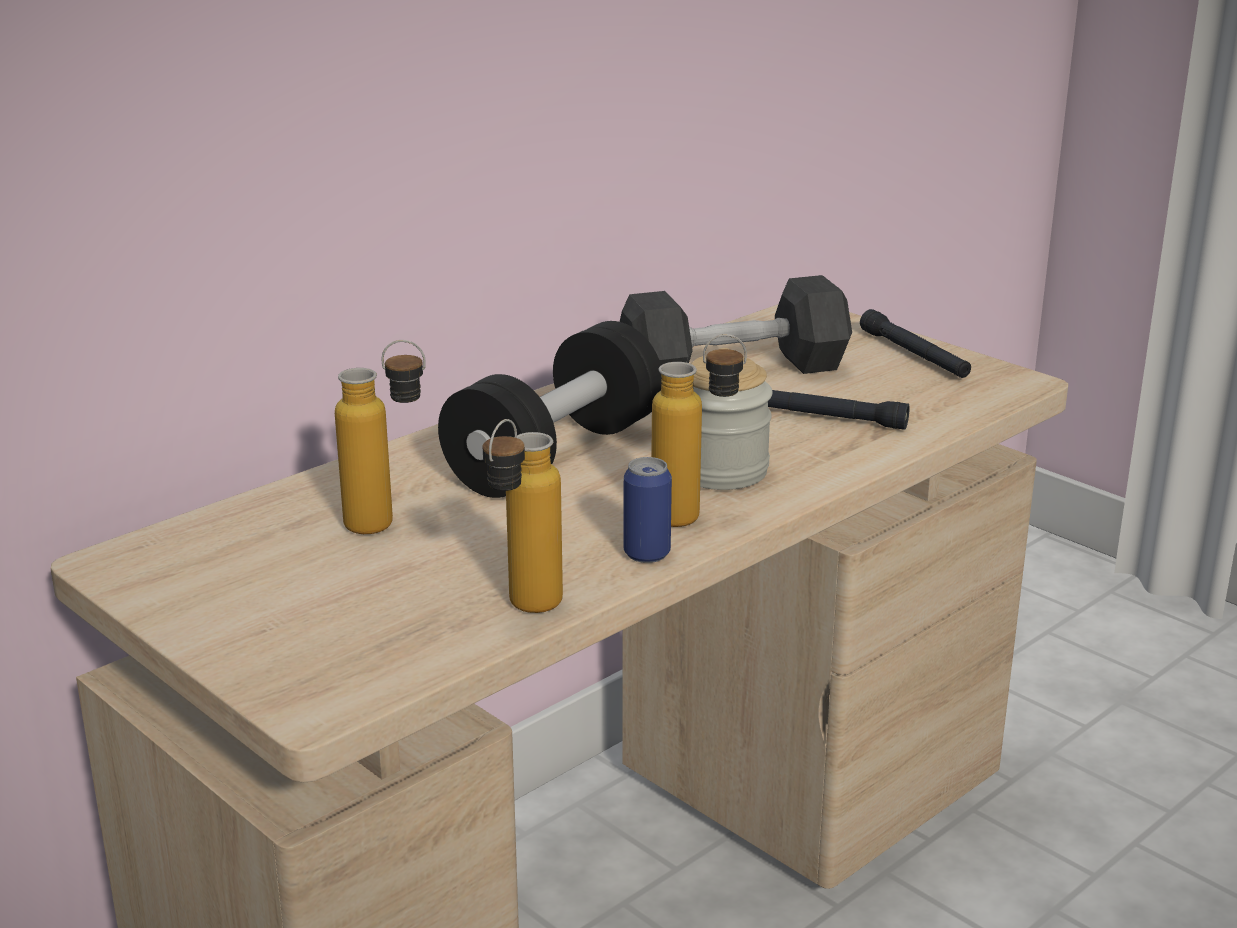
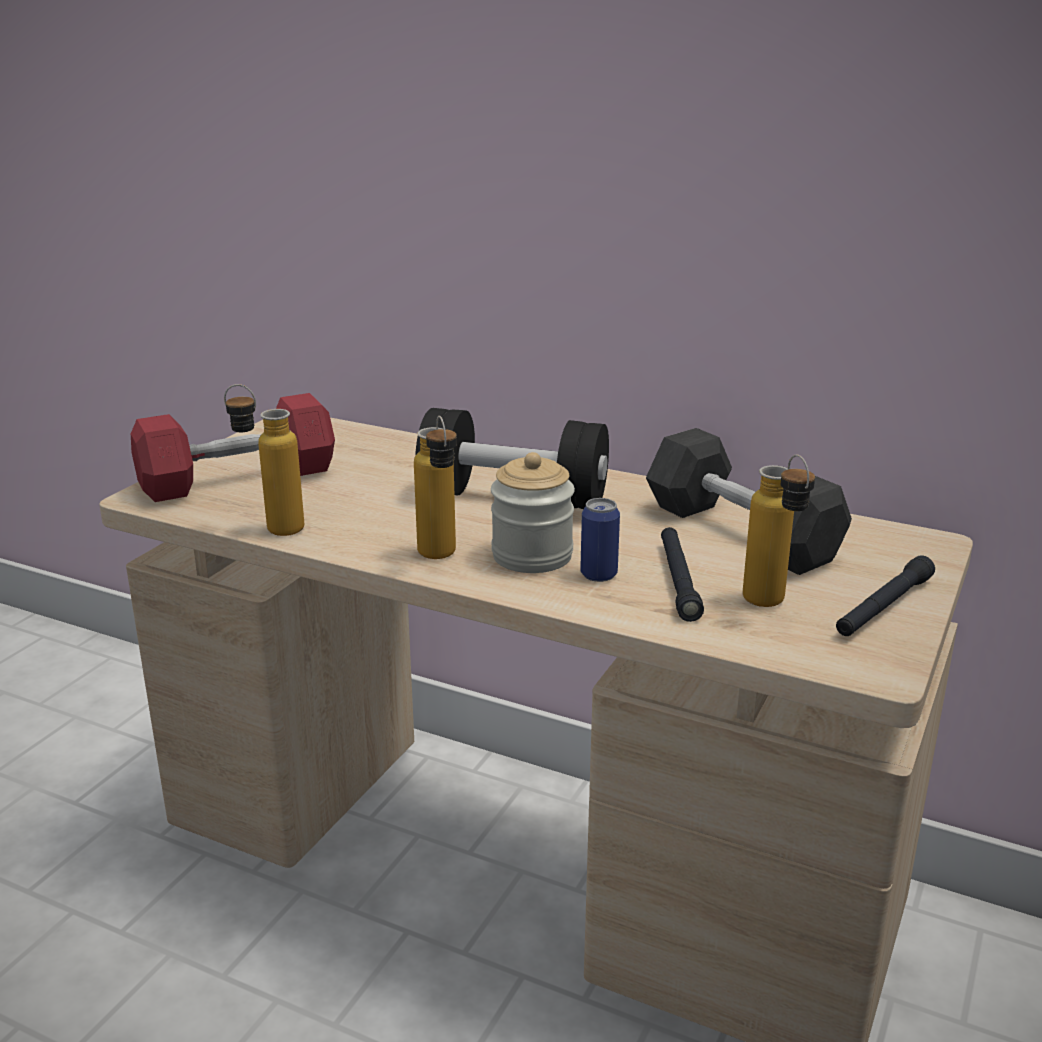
camera: 70 degrees right, 0 degrees up
bottle [335,340,426,534] -> bottle moved to [743,455,815,607]
can [624,457,672,563] -> can moved to [580,498,620,582]
none -> red dumbbell [131,393,335,502]

